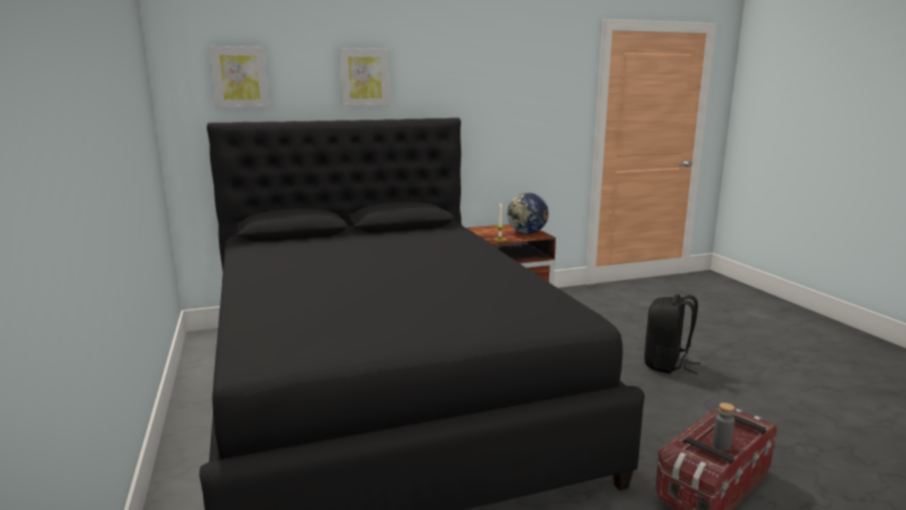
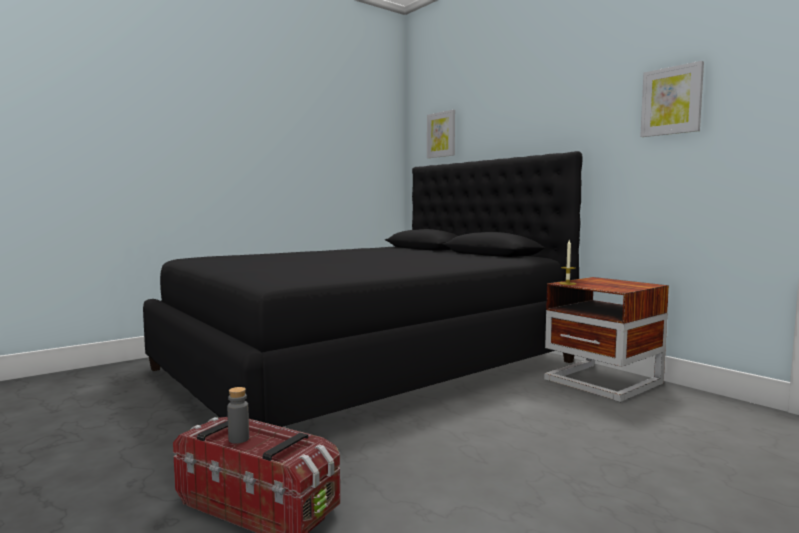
camera: 70 degrees right, 10 degrees down
picture [339,48,390,107] -> picture moved to [640,61,704,137]
globe [507,193,549,234] -> none
black backpack [644,294,700,374] -> none

